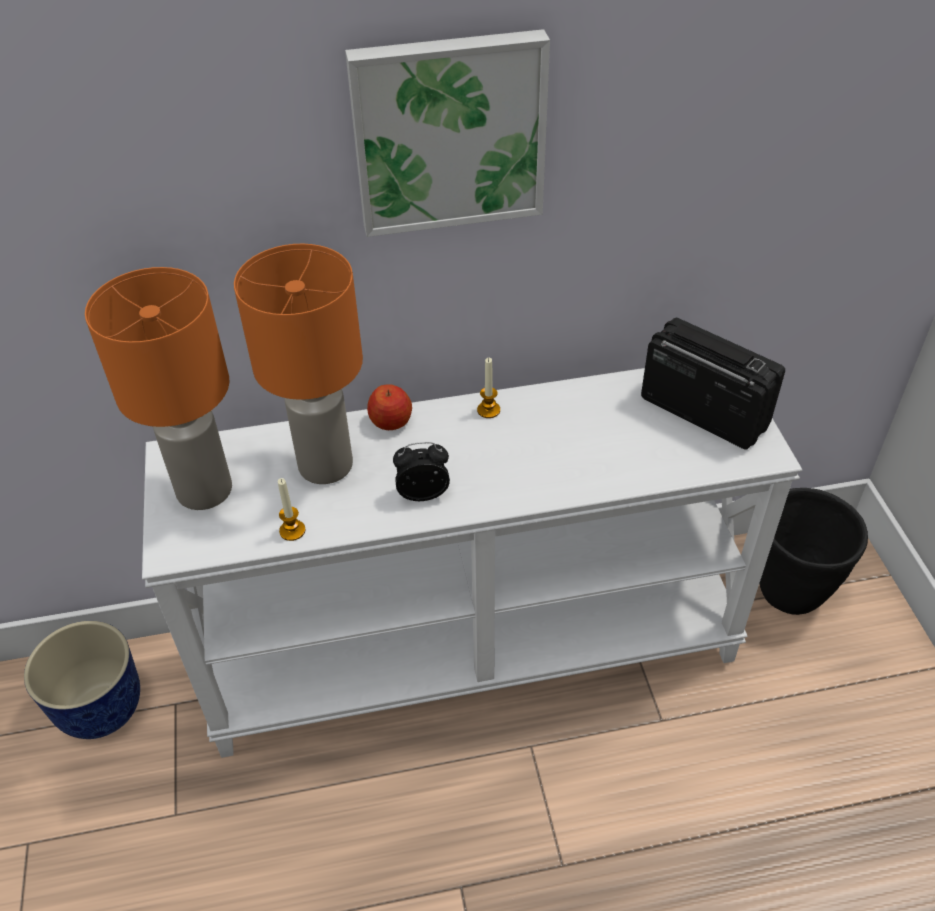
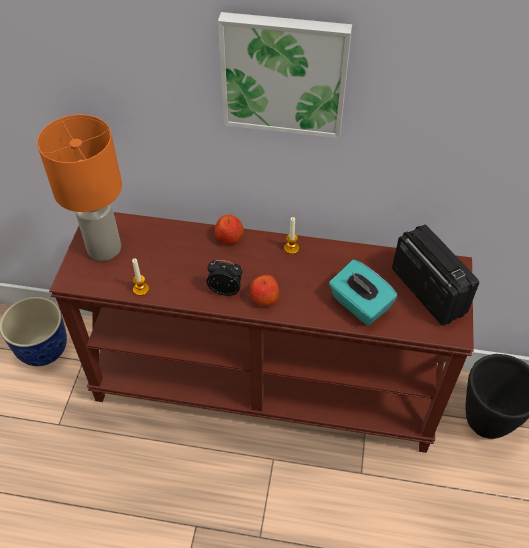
camera: 20 degrees right, 5 degrees up
white console table [142,368,802,758] -> brown console table [49,212,474,453]
orange table lamp [234,244,363,484] -> none
none -> apple [250,275,279,306]
none -> turquoise tissue box [329,260,398,325]

